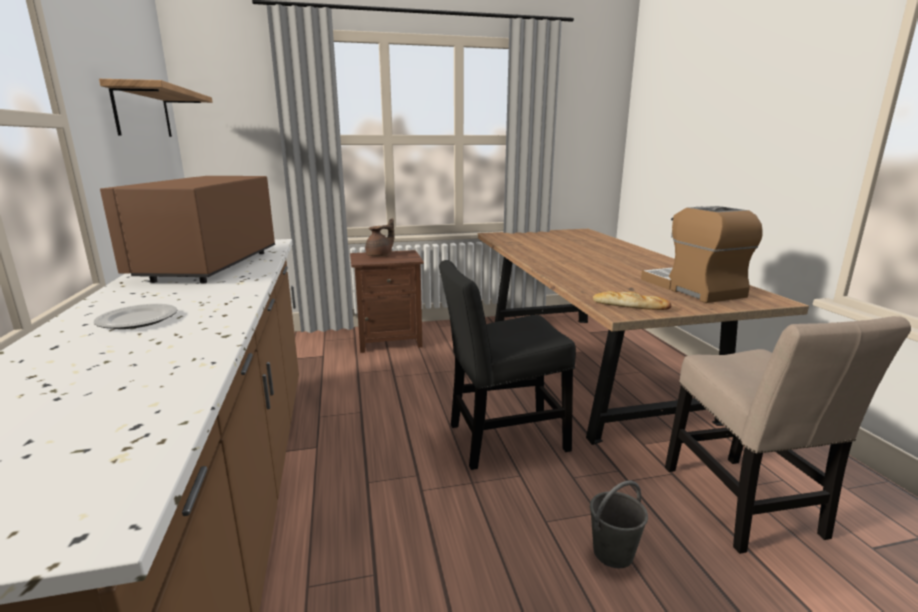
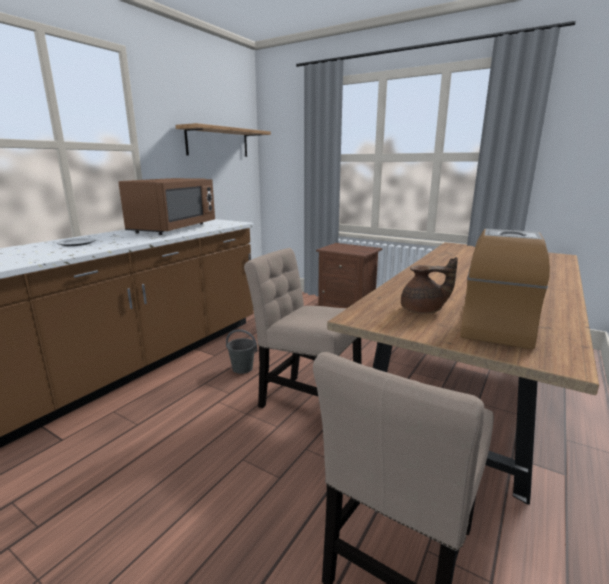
camera: 45 degrees right, 0 degrees up
brown microwave [100,176,275,284] -> brown microwave turned 150 degrees clockwise [118,178,215,235]
brown teapot [365,218,395,257] -> brown teapot moved to [401,257,458,314]
black chair [439,260,576,470] -> beige chair [244,248,361,408]
grey bucket [590,481,648,568] -> grey bucket moved to [226,329,257,374]
bread [593,291,672,310] -> none

